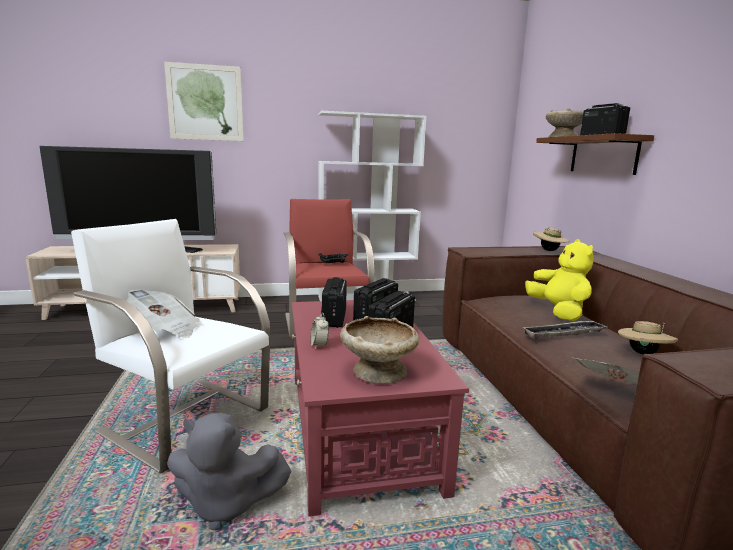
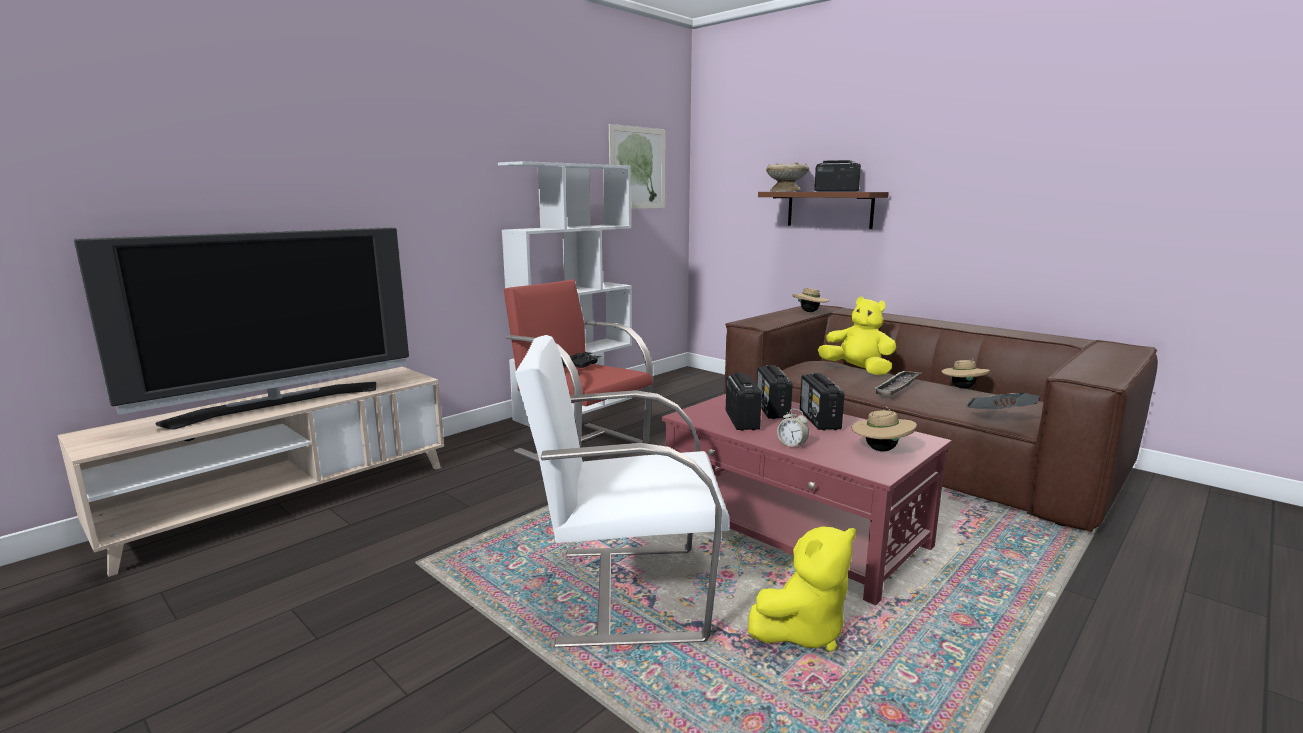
camera: 35 degrees left, 0 degrees up
newspaper [126,290,200,338] -> none
picture [164,62,244,141] -> picture moved to [609,124,665,209]
grey plush toy [167,413,291,530] -> yellow plush toy [748,526,856,651]
radio [321,277,347,328] -> radio turned 150 degrees counterclockwise [726,372,762,431]
beige bowl [340,316,419,384] -> beige hat [851,406,917,451]

